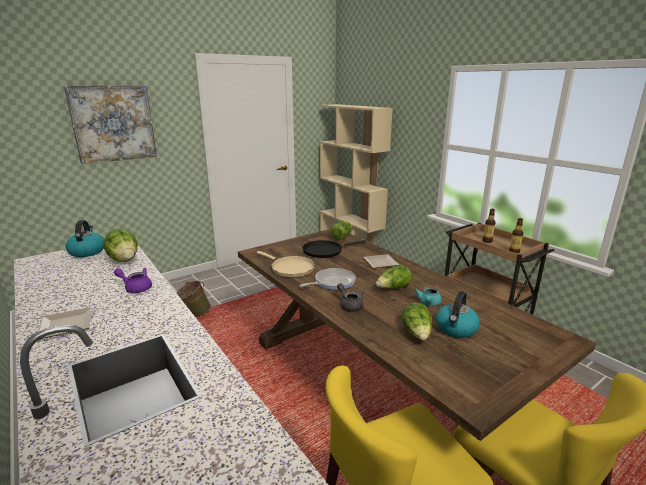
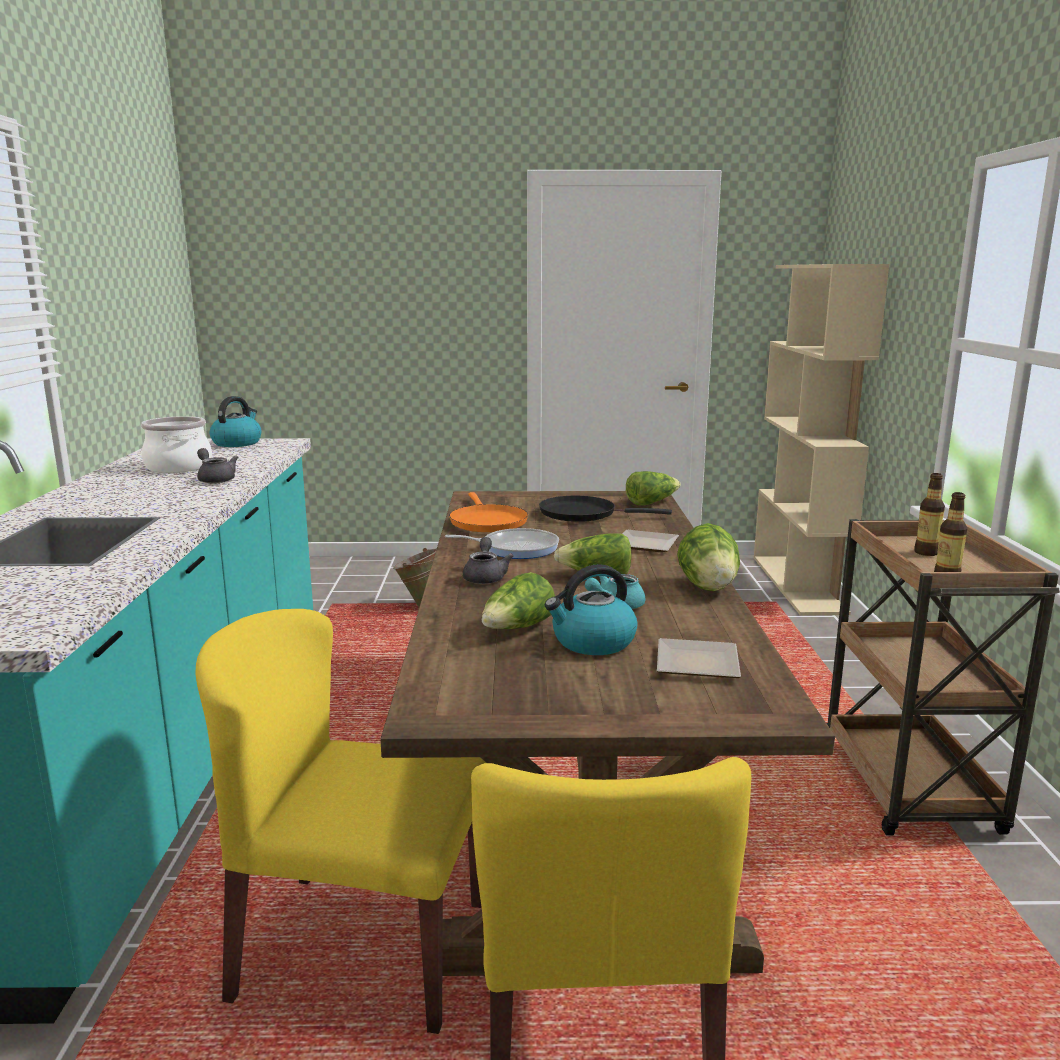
camera: 35 degrees right, 5 degrees down
plate [39,307,92,339] -> plate moved to [657,638,741,678]
picture [64,85,157,164] -> none
lettuce [103,229,138,262] -> lettuce moved to [677,523,740,591]
purple teapot [114,268,152,293] -> grey teapot [197,448,238,484]
beige frying pan [257,251,315,277] -> orange frying pan [449,492,528,532]
none -> cooking pot [141,416,212,473]

